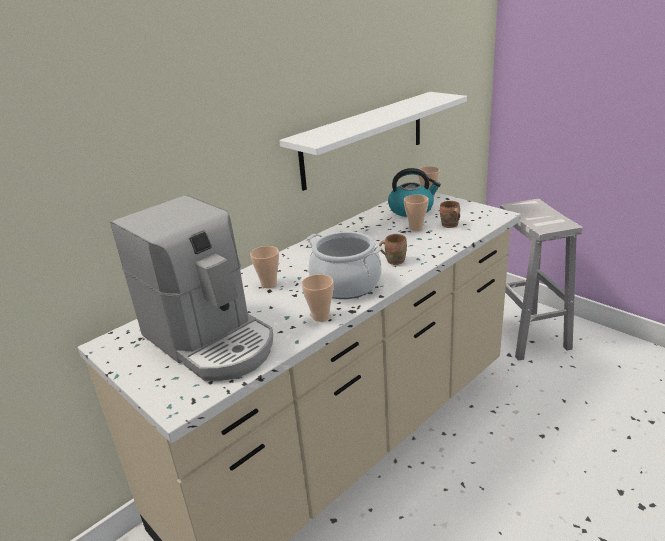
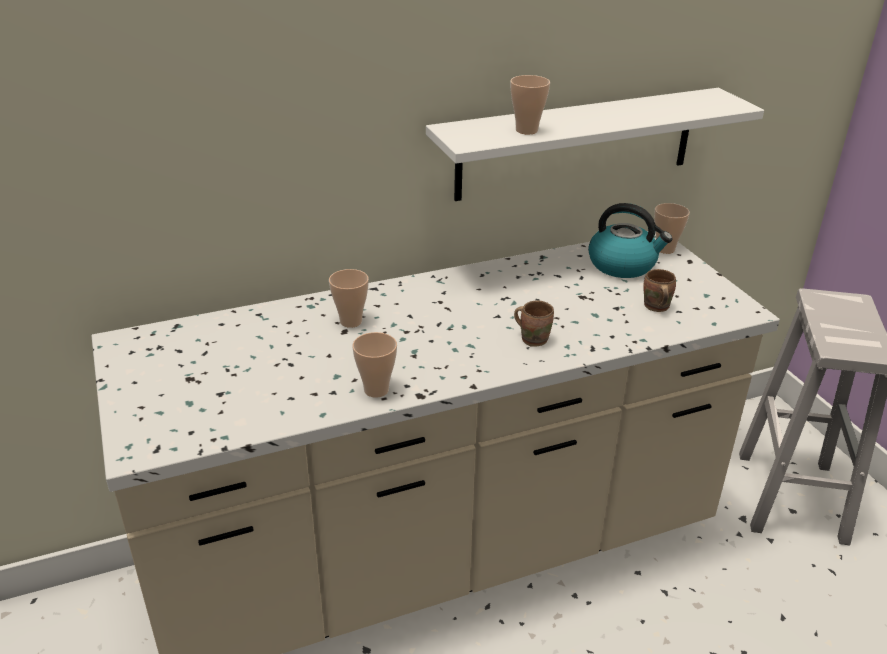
camera: 20 degrees right, 5 degrees up
coffee machine [111,195,273,381] -> none
cooking pot [307,231,382,299] -> none
cup [404,194,429,231] -> cup moved to [510,75,550,134]

